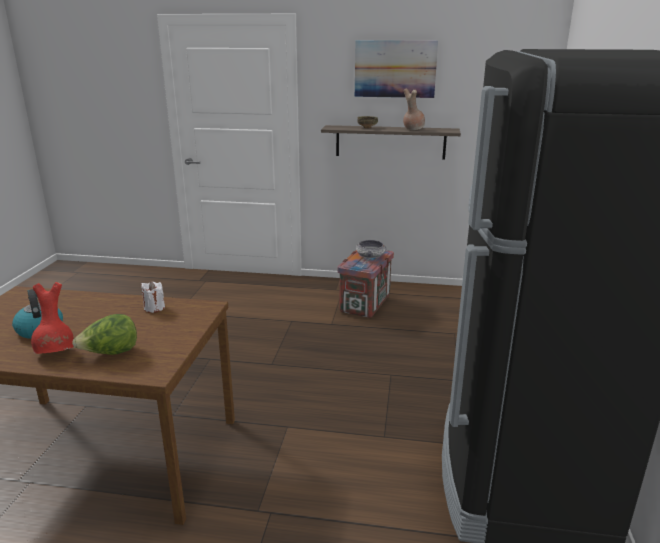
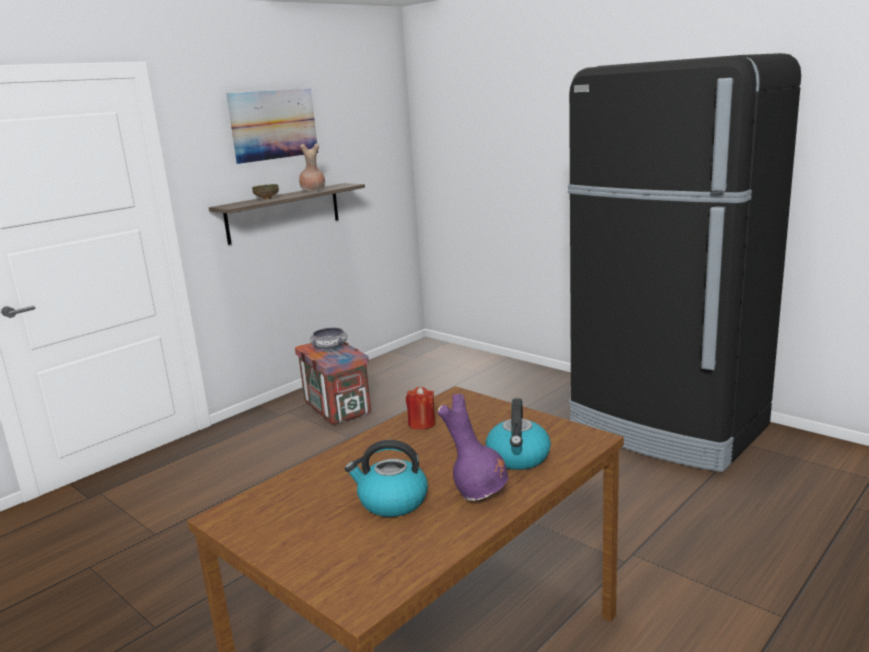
camera: 55 degrees left, 5 degrees down
red vase [31,282,74,354] -> purple vase [438,394,509,501]
lettuce [72,314,137,355] -> kettle [486,399,551,470]
white candle [141,281,165,313] -> red candle [406,386,436,430]

